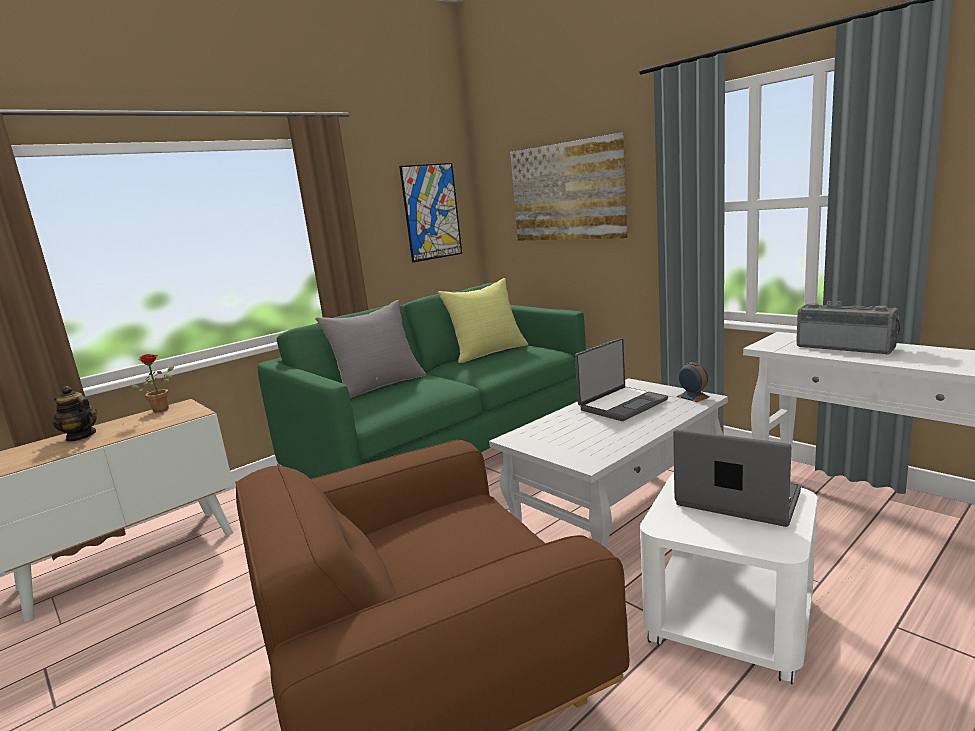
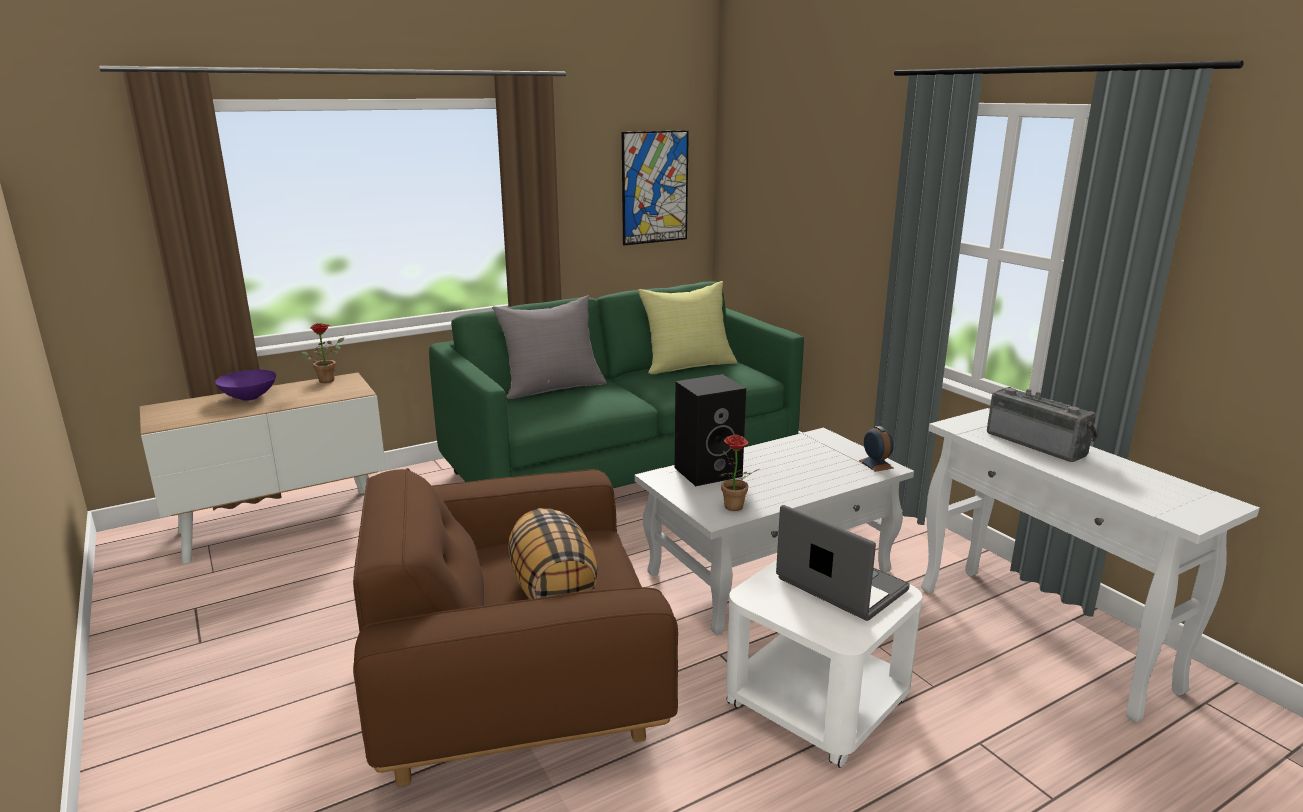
camera: 10 degrees right, 5 degrees up
teapot [53,386,97,442] -> purple bowl [215,370,276,401]
picture [510,133,627,241] -> none
laptop [575,338,668,421] -> none
none -> pillow [508,508,598,599]
none -> black speaker [675,374,746,486]
none -> potted plant [719,435,759,511]

